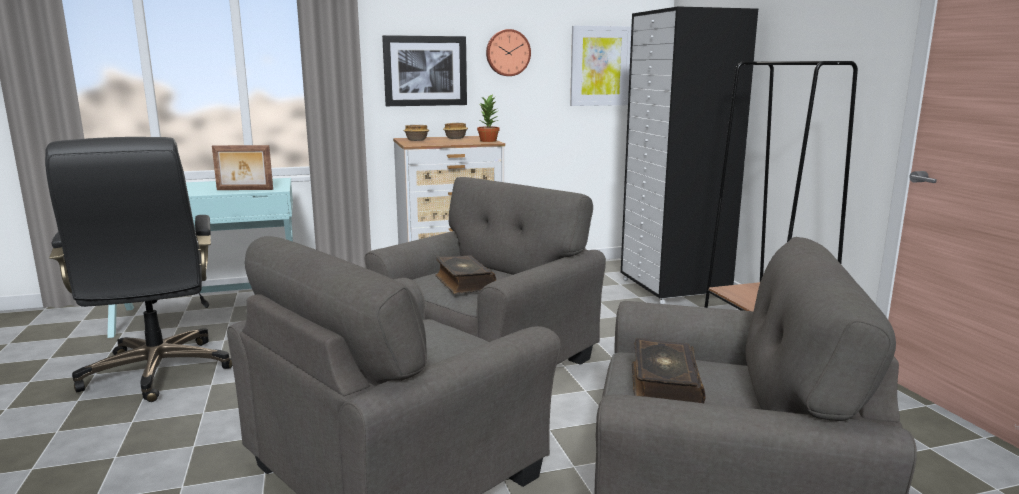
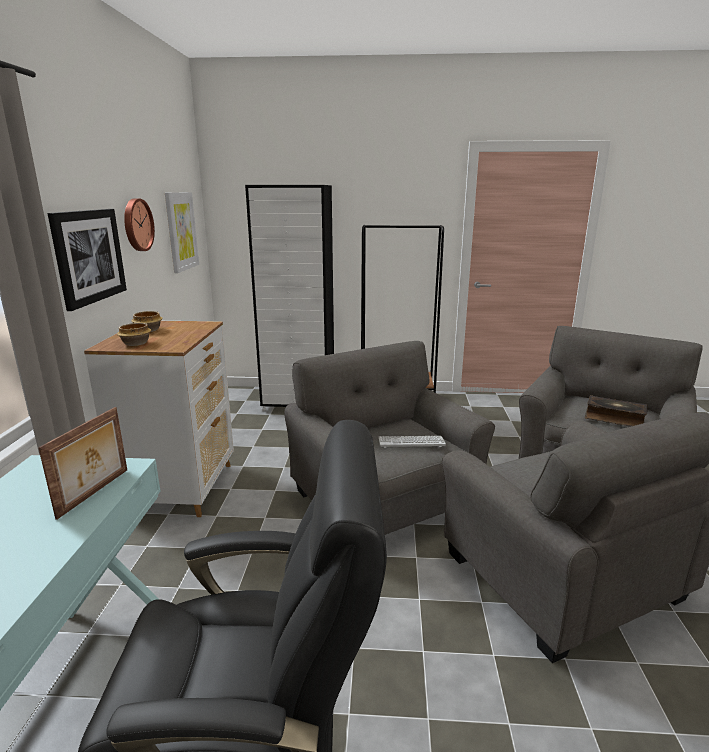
camera: 70 degrees left, 5 degrees up
book [435,255,496,294] -> keyboard [379,436,446,448]
potted plant [477,95,499,142] -> none

